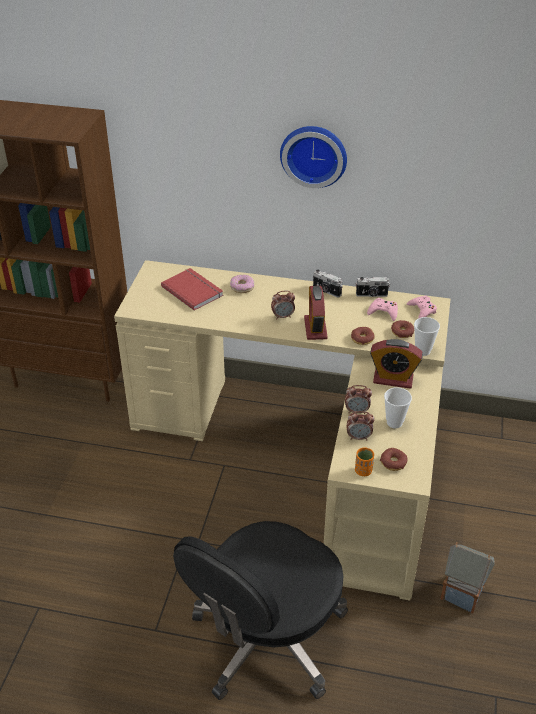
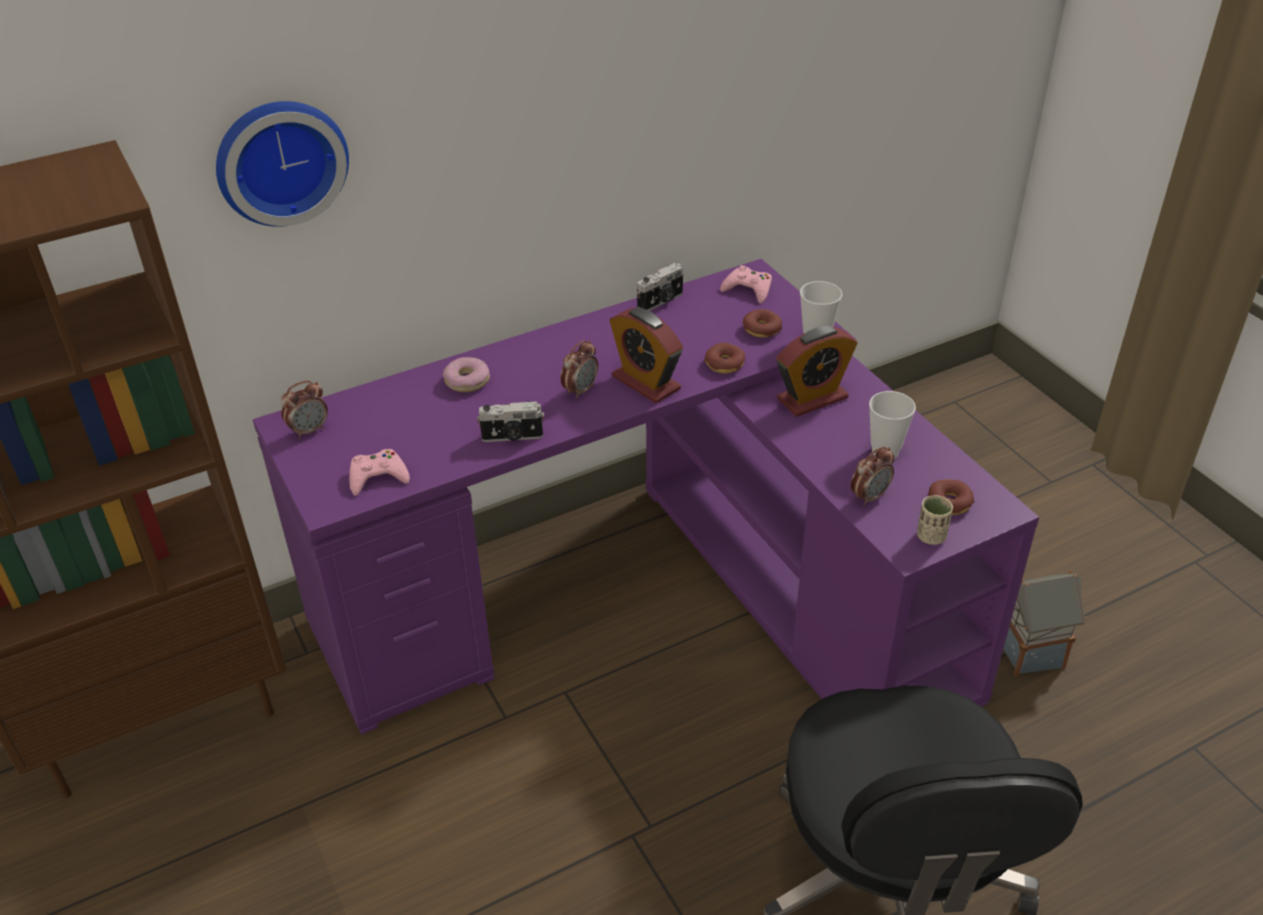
camera: 40 degrees left, 0 degrees up
beige desk [114,260,451,600] -> purple desk [253,259,1039,735]
red book [161,268,223,311] -> none
wall clock [280,126,347,188] -> wall clock moved to [216,101,349,227]
camera [313,270,343,297] -> camera moved to [477,401,544,442]
alarm clock [345,385,372,414] -> alarm clock moved to [281,380,328,439]
orange cup [355,448,374,476] -> beige cup [917,495,953,545]
pink game controller [367,298,398,321] -> pink game controller moved to [349,449,410,496]

